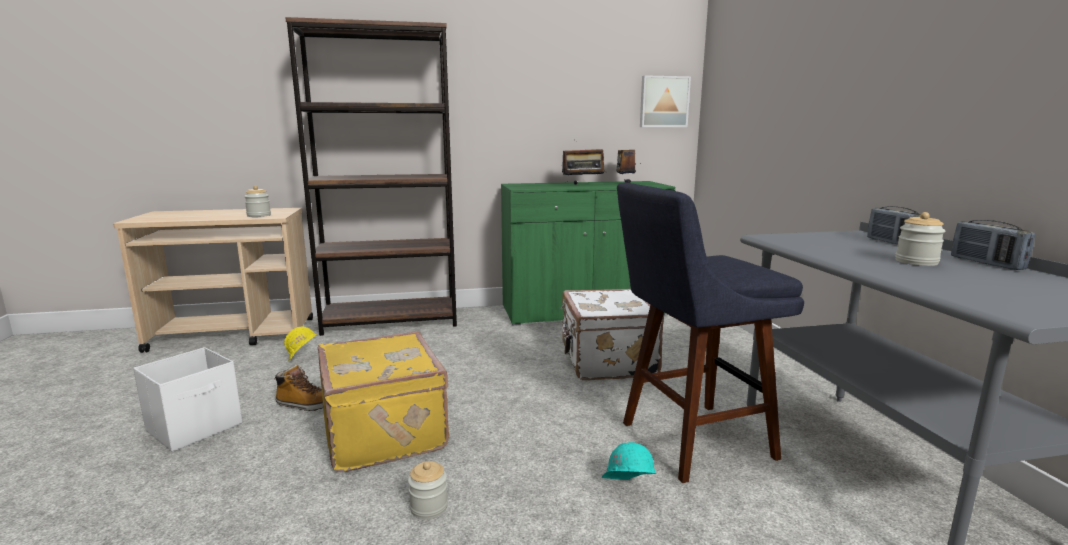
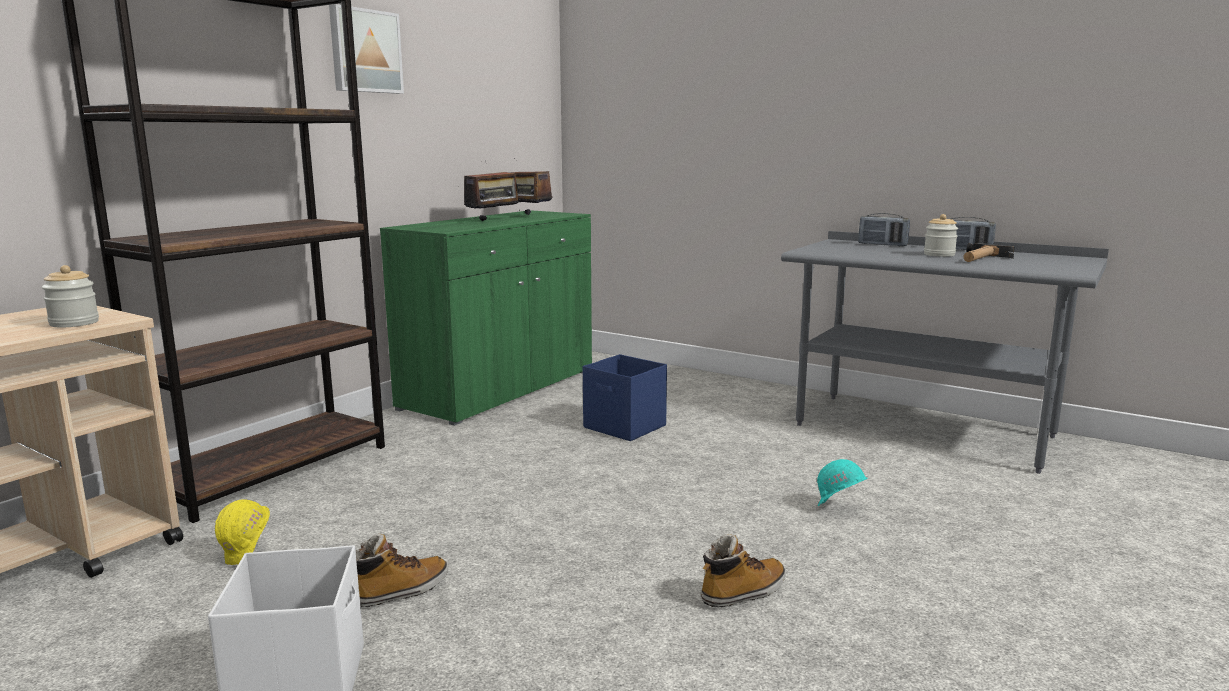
camera: 45 degrees left, 0 degrees up
yellow suitcase [318,331,449,472] -> none
jar [408,461,448,519] -> boot [701,534,786,607]
white suitcase [561,289,664,380] -> blue storage box [583,354,667,441]
blue stool [617,182,804,483] -> none
picture [640,75,691,127] -> picture moved to [329,4,404,94]
none -> hammer [963,243,1015,262]

